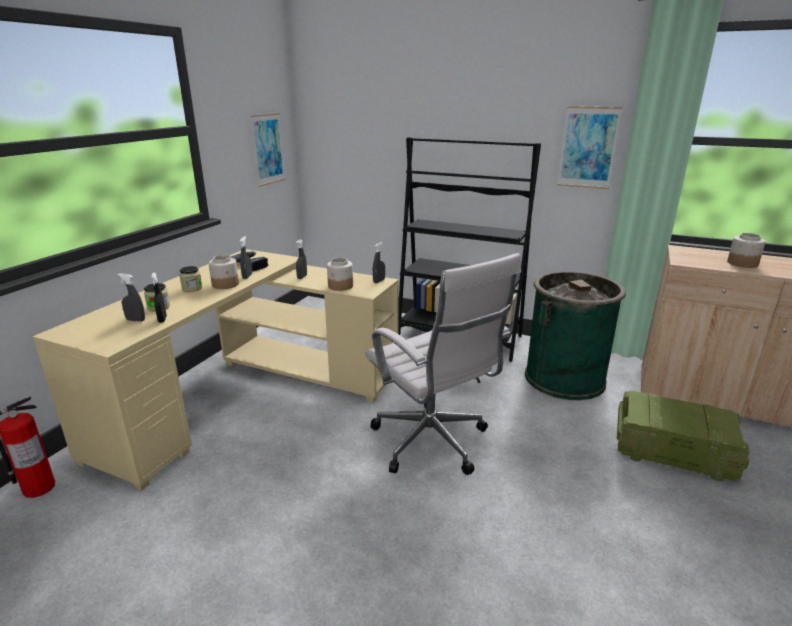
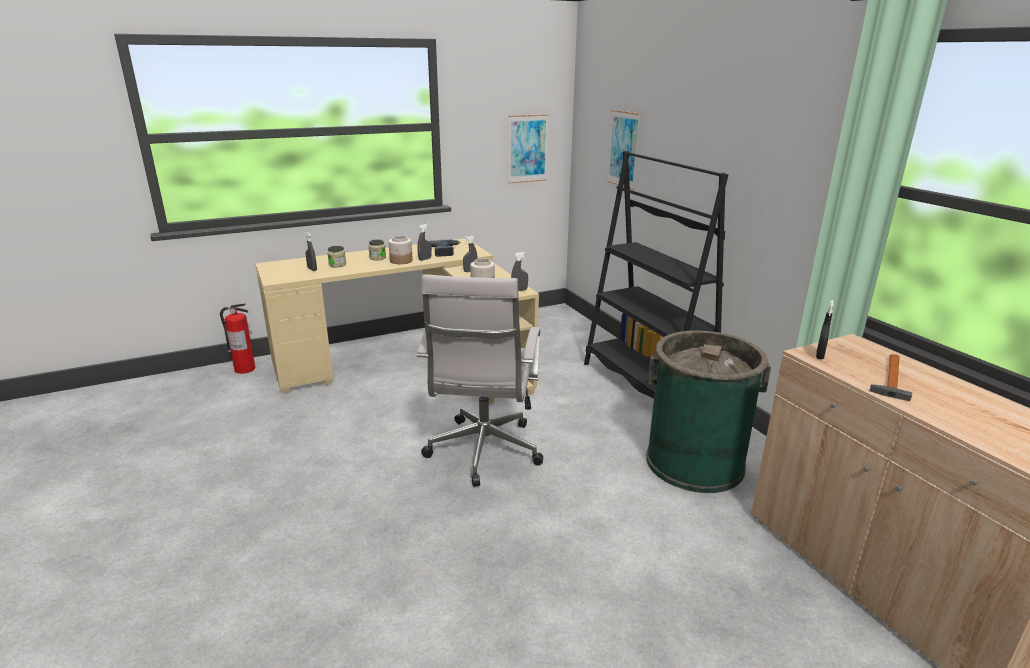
camera: 40 degrees right, 0 degrees up
black spray bottle [151,272,167,323] -> black spray bottle moved to [816,300,834,359]
picture [557,106,622,189] -> picture moved to [607,110,641,190]
crate [617,390,750,482] -> none
jar [727,233,766,268] -> hammer [869,354,912,401]

